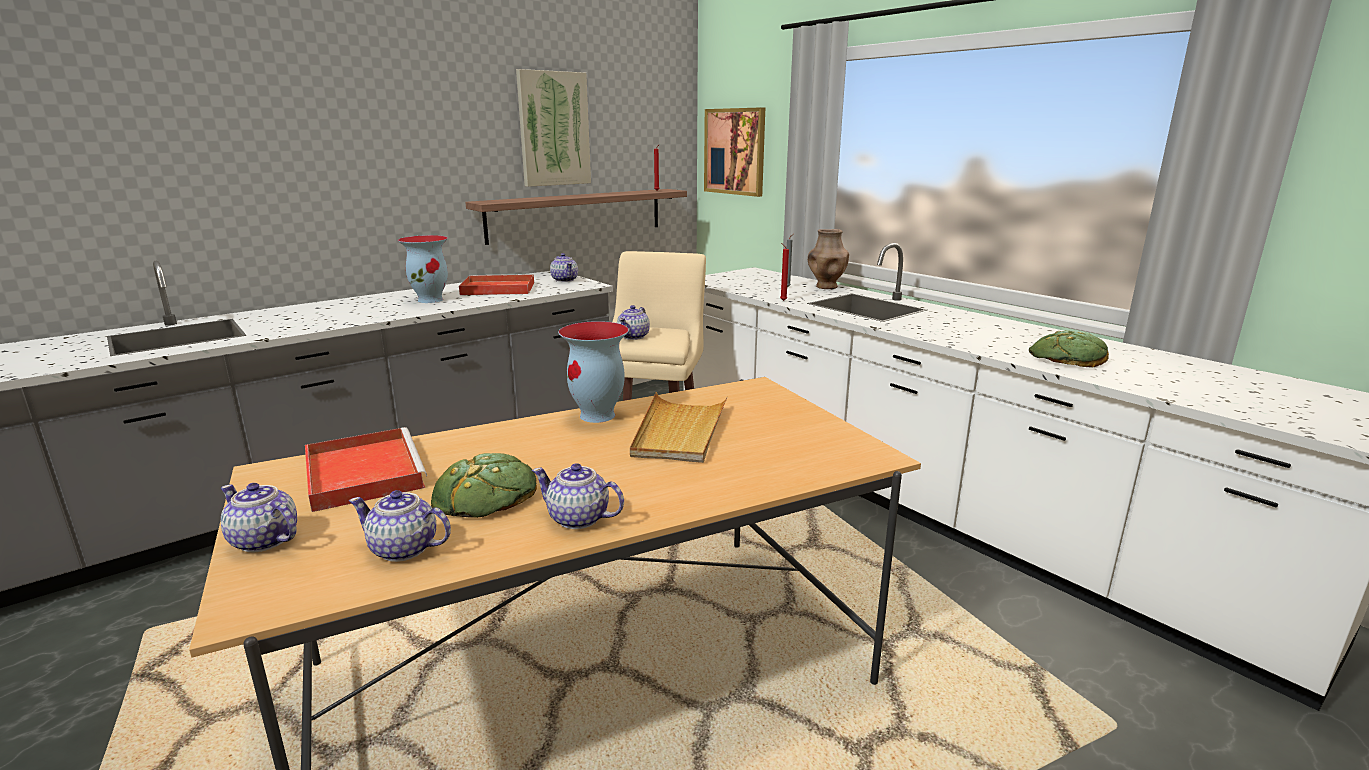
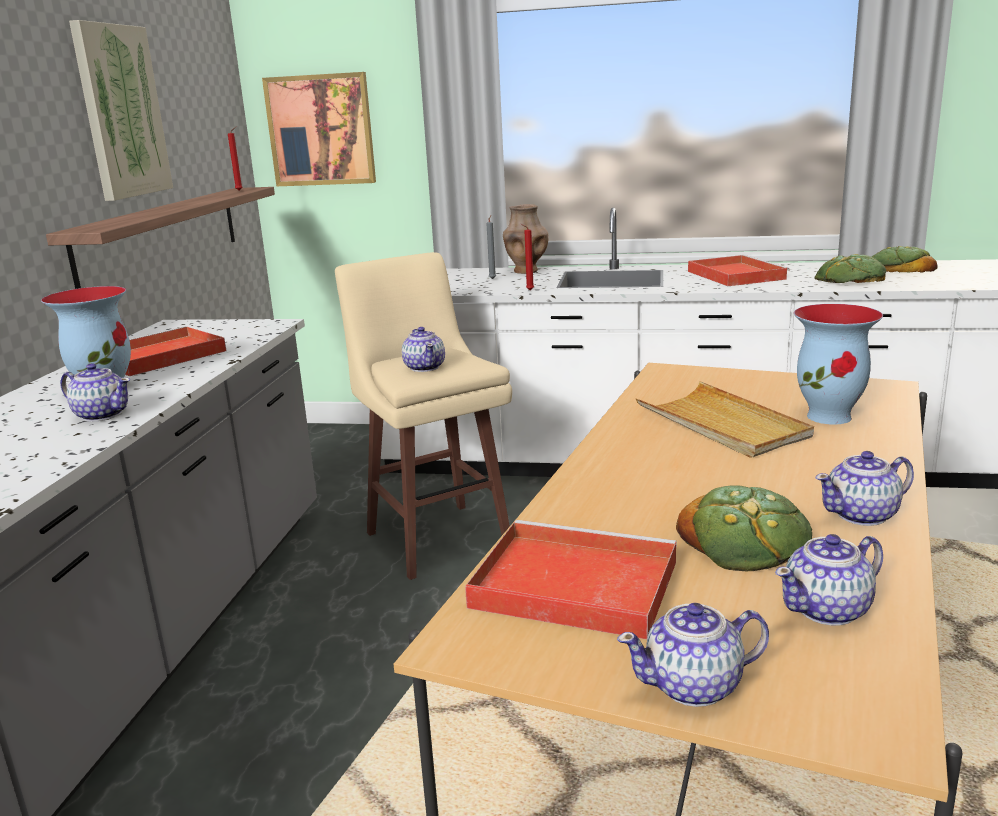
camera: 40 degrees left, 0 degrees up
teapot [550,253,578,282] -> teapot moved to [60,363,130,422]
vase [558,321,629,423] -> vase moved to [794,304,883,425]
none -> red tray [688,255,790,286]
none -> bread [871,246,938,273]

